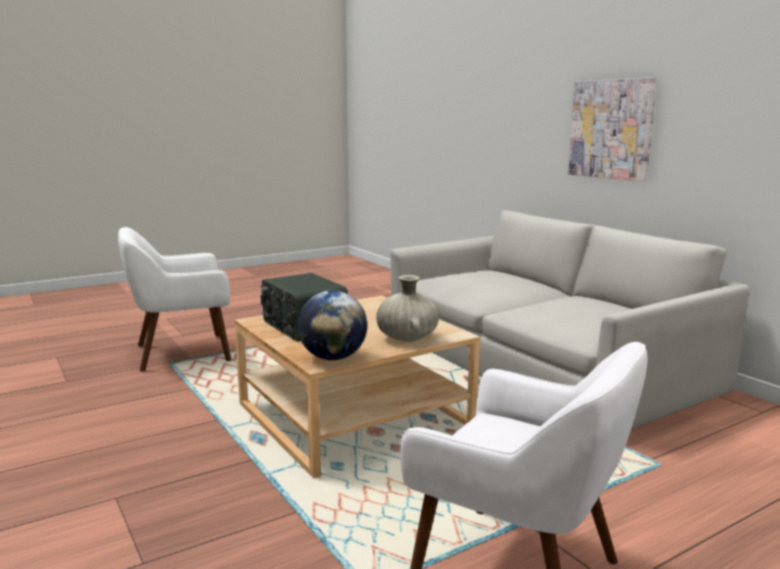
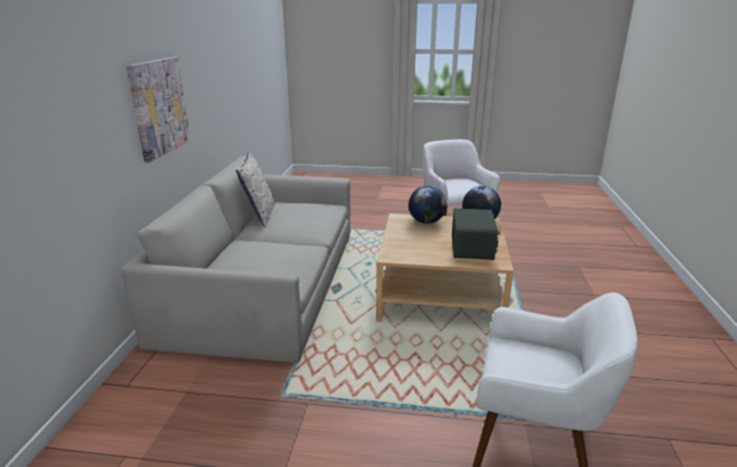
camera: 140 degrees left, 10 degrees up
beige vase [376,275,439,342] -> globe [408,186,447,224]
none -> pillow [236,152,275,228]

